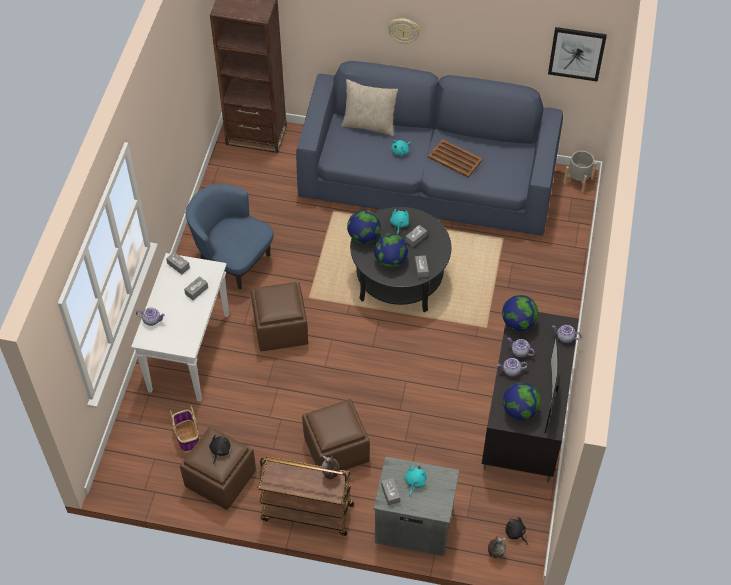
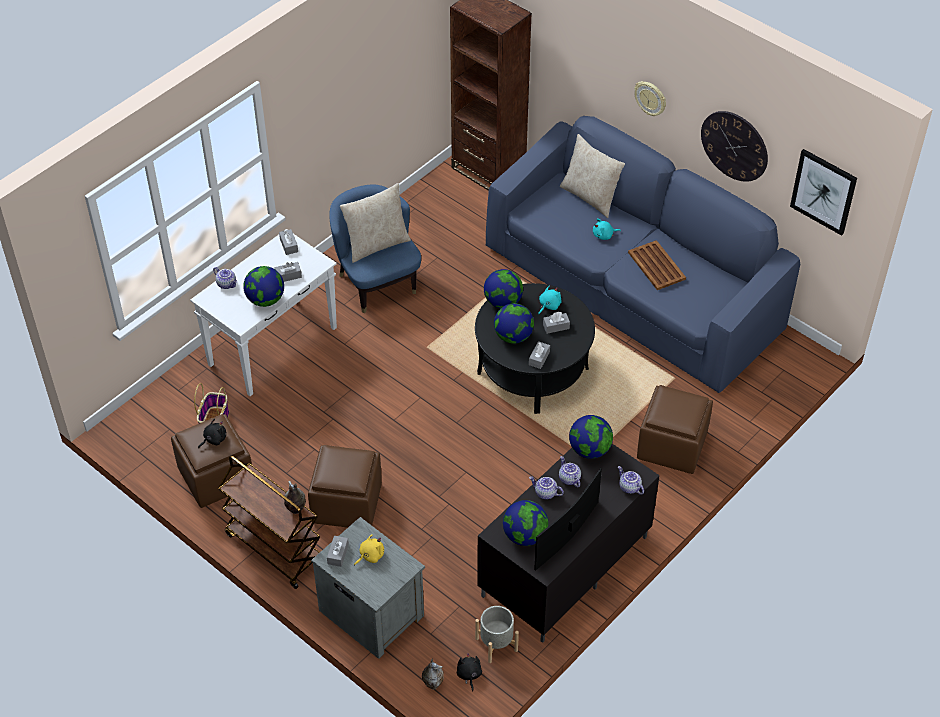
camera: 30 degrees right, 5 degrees down
brown ottoman [251,282,308,352] -> brown ottoman moved to [637,385,713,474]
turquoise plush toy [405,465,427,496] -> yellow plush toy [354,534,384,566]
grey planter [563,151,597,193] -> grey planter moved to [475,606,519,663]
none -> globe [243,266,284,307]
none -> beige pillow [340,183,411,263]
none -> wall clock [701,111,768,182]

